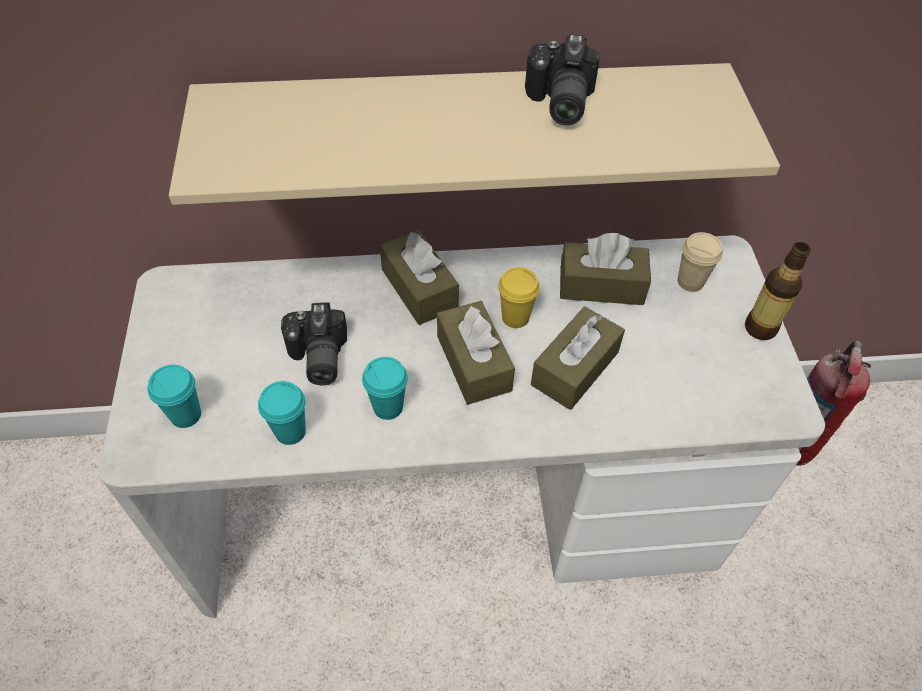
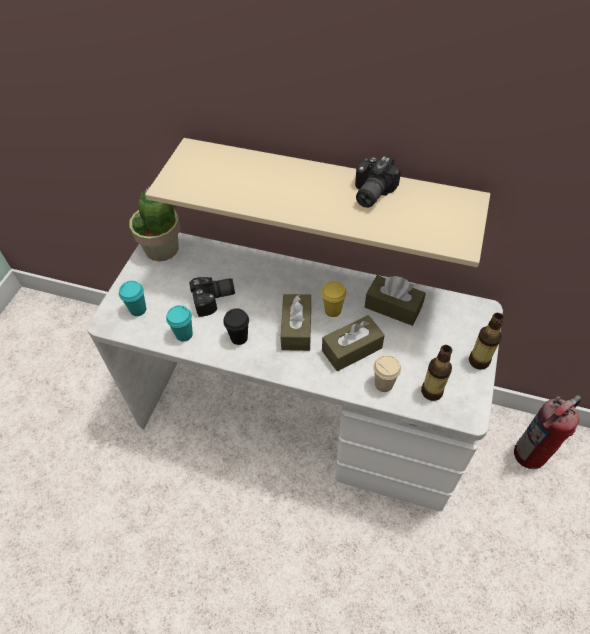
camera: 25 degrees right, 0 degrees up
camera [281,302,347,385] -> camera turned 120 degrees counterclockwise [189,277,235,317]
turquoise cup [362,357,408,420] -> black cup [223,309,249,345]
brown tissue box [380,230,459,325] -> none
beige cup [678,232,723,292] -> beige cup moved to [373,355,401,392]
none -> potted plant [129,186,180,261]
none -> bottle [421,345,452,401]

